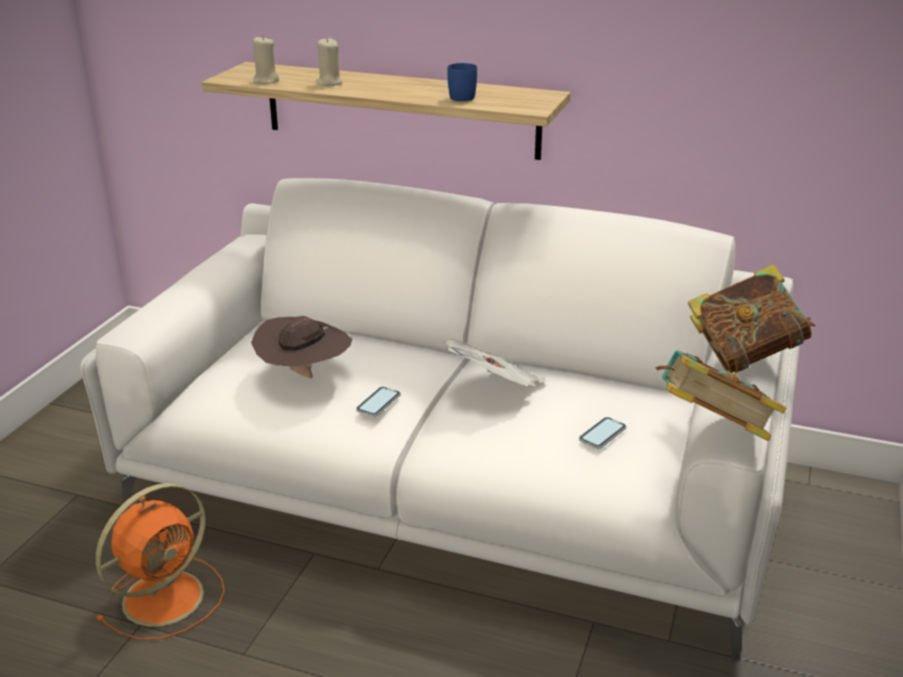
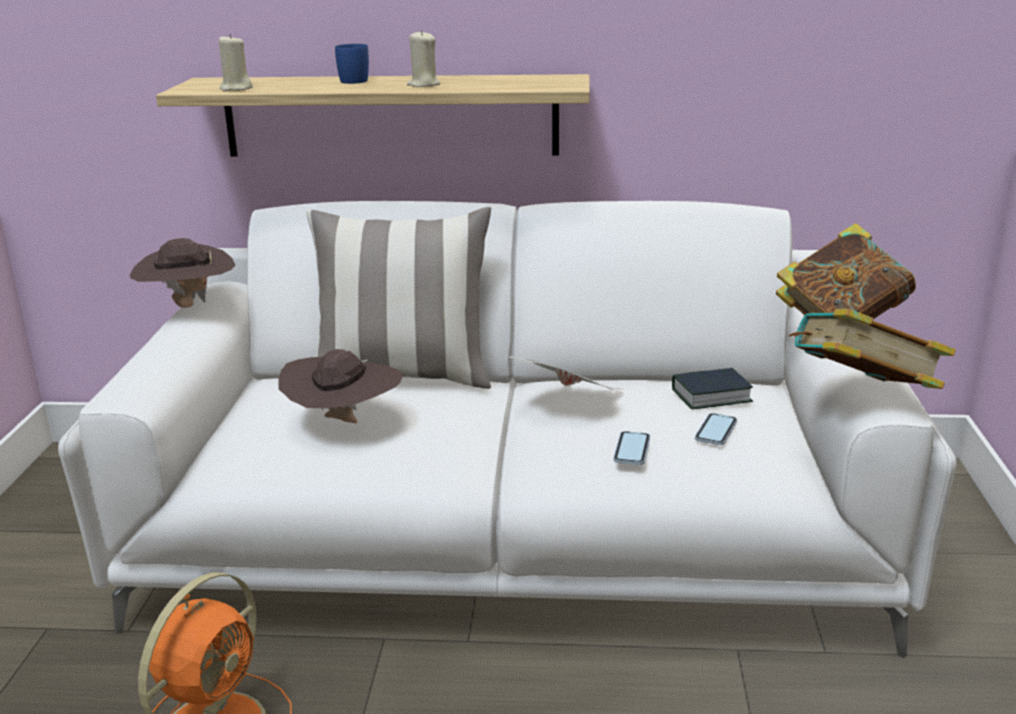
camera: 15 degrees left, 5 degrees down
beige candle [316,38,342,86] -> beige candle moved to [407,30,441,87]
phone [356,387,400,417] -> phone moved to [613,431,650,465]
blue mug [447,63,477,101] -> blue mug moved to [335,44,369,84]
none -> brown hat [130,238,235,308]
none -> pillow [306,207,491,389]
none -> book [672,368,753,409]

